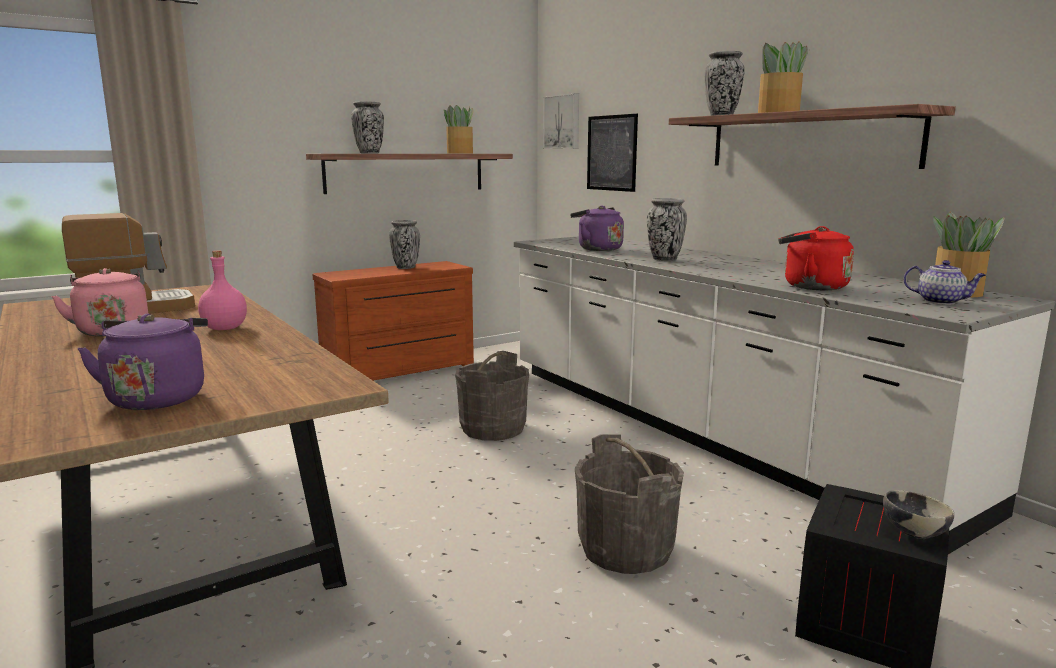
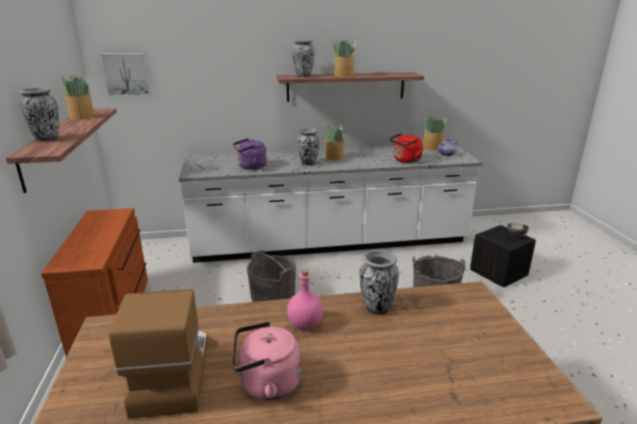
camera: 65 degrees left, 10 degrees up
purple kettle [77,314,208,410] -> none
vase [389,220,420,269] -> vase moved to [359,250,399,315]
picture [587,114,638,192] -> none
none -> potted plant [323,123,346,161]

